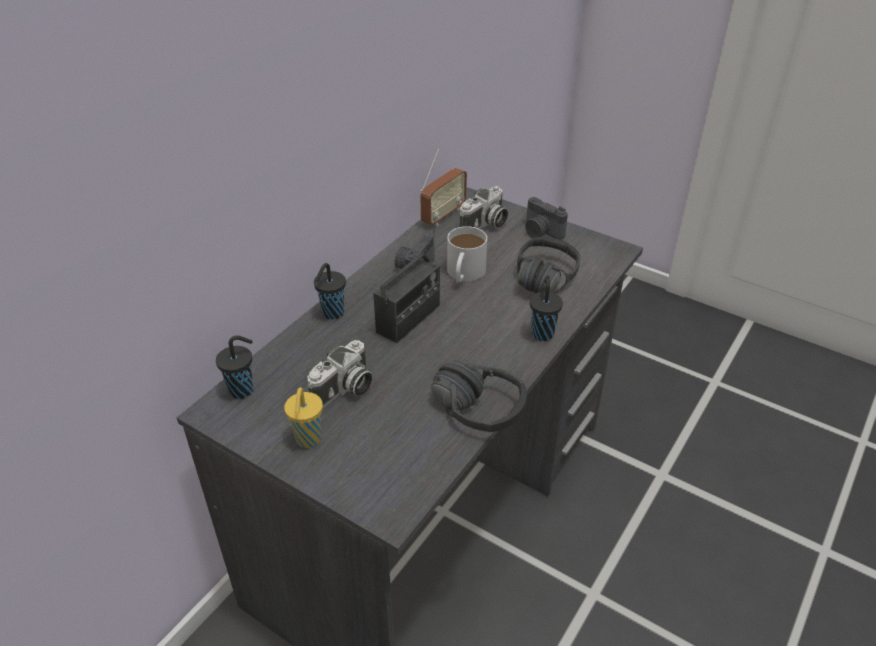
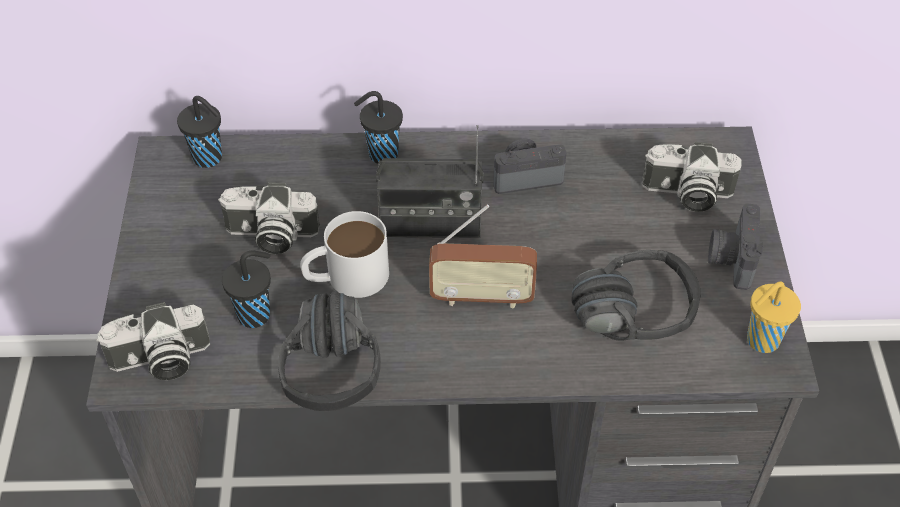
camera: 55 degrees right, 10 degrees up
yellow cup [284,387,323,448] -> yellow cup moved to [747,281,801,353]
radio [420,148,467,226] -> radio moved to [429,204,537,309]
white mug [447,226,487,282] -> white mug moved to [300,211,389,298]
black cup [530,278,563,341] -> black cup moved to [222,250,271,328]
none -> camera [96,302,210,380]

